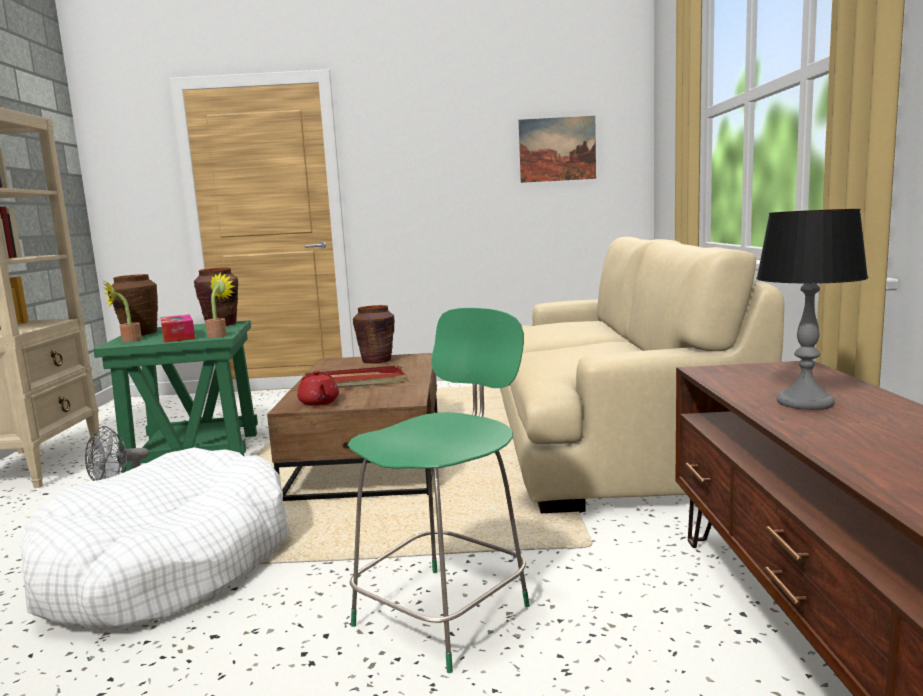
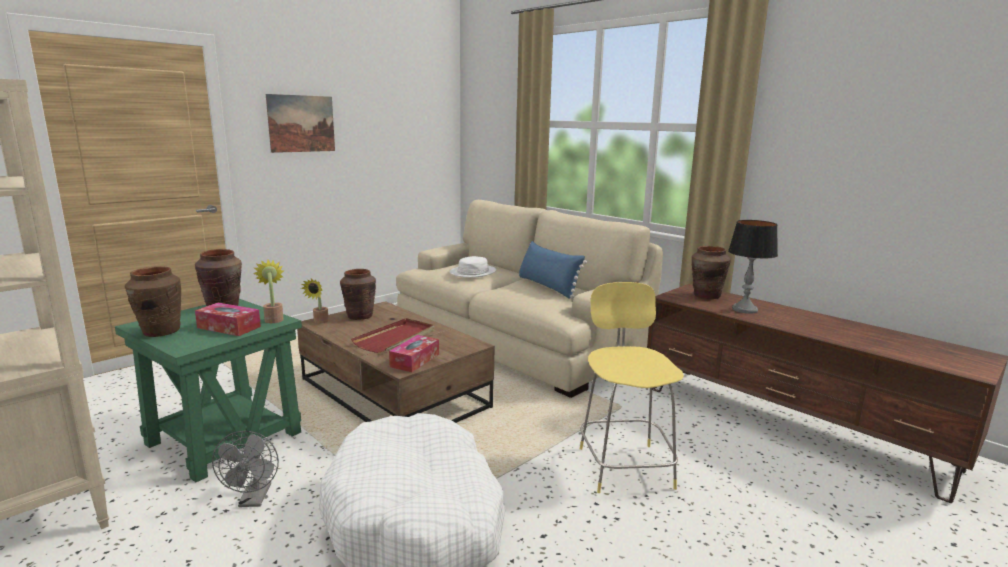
camera: 45 degrees left, 5 degrees up
potted plant [104,282,142,342] -> potted plant moved to [301,279,329,324]
red teapot [297,371,339,406] -> tissue box [389,335,439,372]
green stool [348,308,530,673] -> yellow stool [580,282,684,493]
picture [519,116,596,183] -> picture moved to [266,94,335,153]
none -> white hat [450,256,496,278]
none -> blue pillow [519,241,587,299]
none -> brown vase [692,246,731,299]

